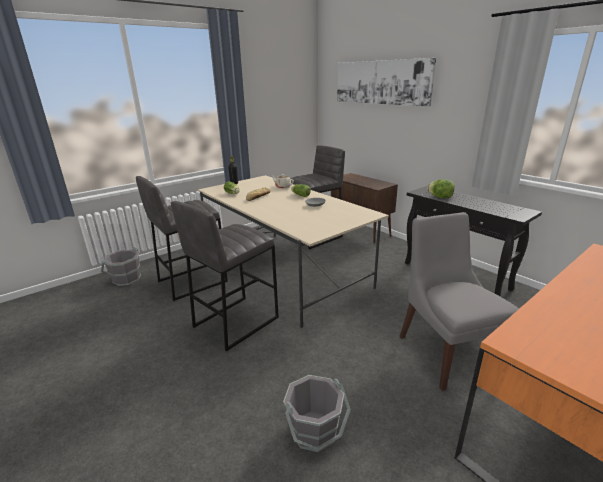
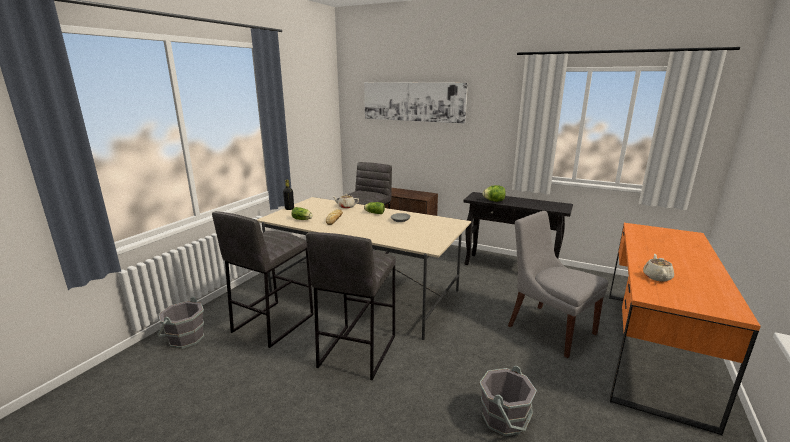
camera: 25 degrees left, 5 degrees down
none -> beige teapot [643,254,674,282]

